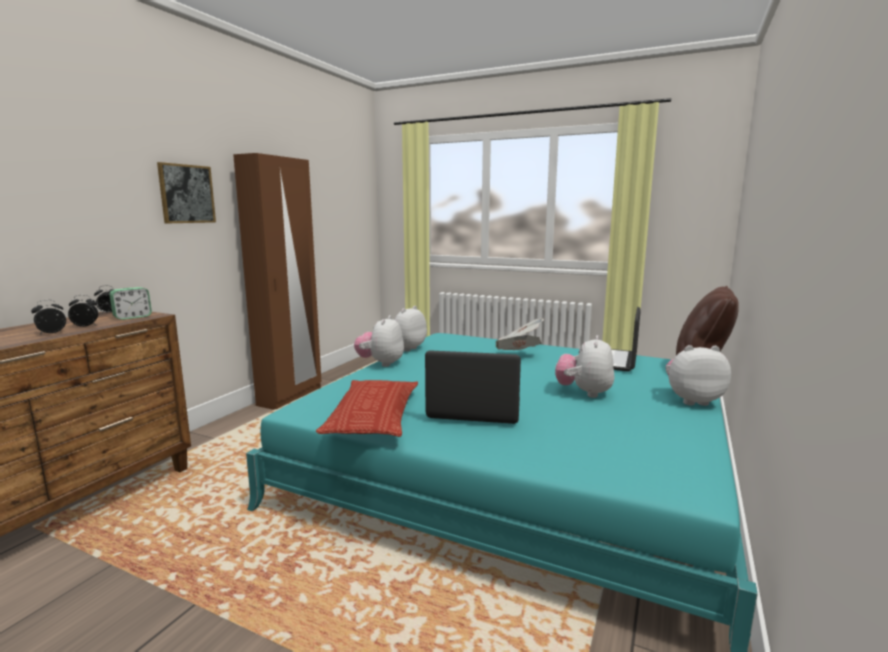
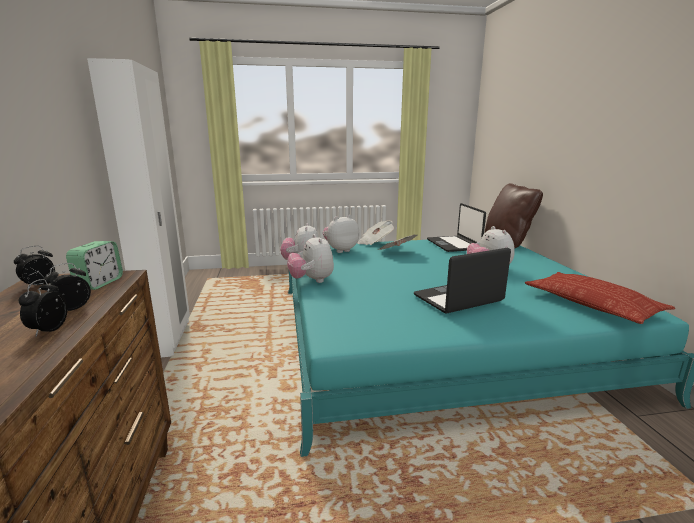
camera: 35 degrees left, 5 degrees up
picture [157,162,216,223] -> none
brown wardrobe [233,153,322,410] -> white wardrobe [87,58,190,357]
pillow [316,380,418,437] -> pillow moved to [525,272,675,324]
plush toy [666,345,731,406] -> plush toy moved to [323,215,359,253]

